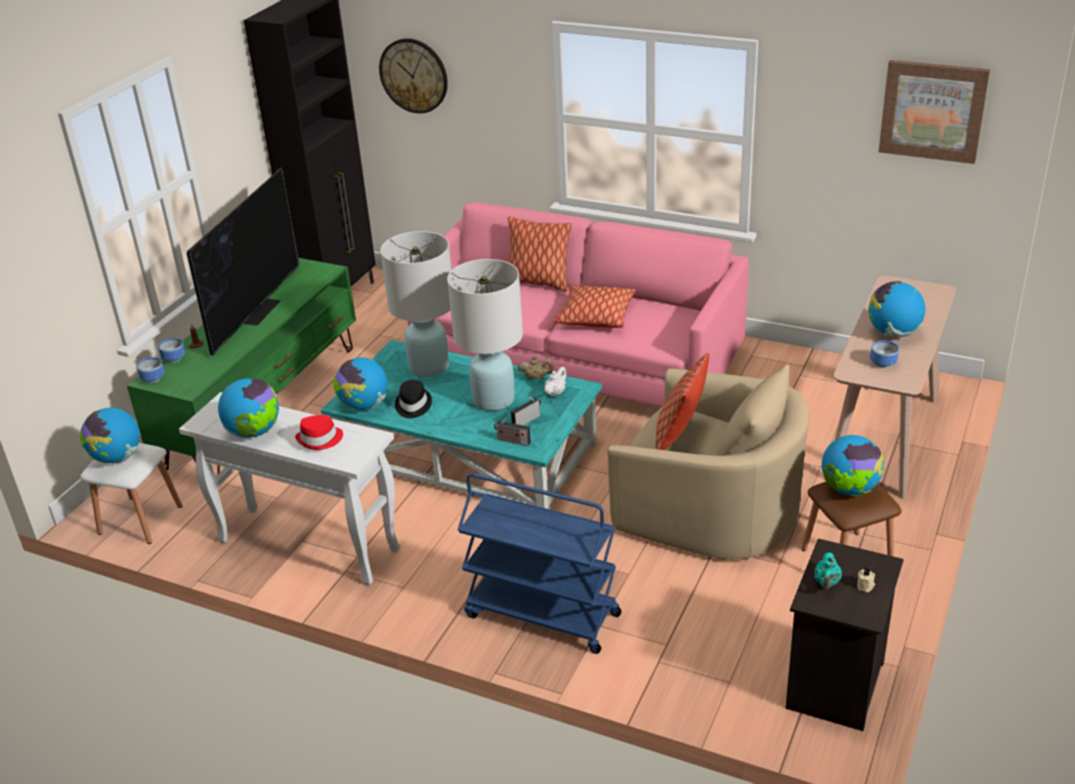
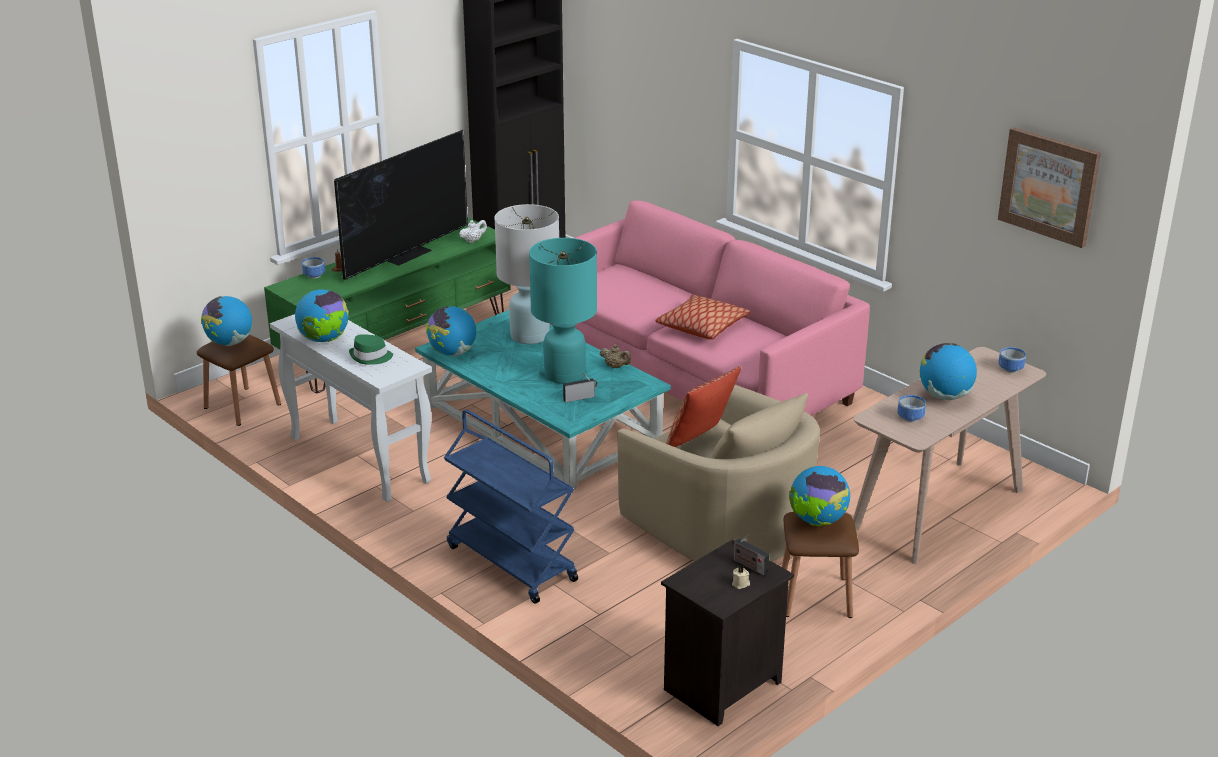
camera: 20 degrees right, 5 degrees down
white stool [80,443,182,544] -> brown stool [197,334,281,426]
bowl [137,357,165,383] -> bowl moved to [998,347,1026,373]
red hat [295,415,343,450] -> green hat [349,334,393,365]
wall clock [379,38,448,113] -> none
black hat [395,380,432,418] -> none
white table lamp [447,259,523,411] -> turquoise table lamp [529,238,597,384]
radio [494,416,531,446] -> radio moved to [732,534,770,576]
pillow [508,217,572,292] -> none
white teapot [545,367,567,397] -> white teapot moved to [459,220,487,243]
turquoise teapot [814,552,842,590] -> none

